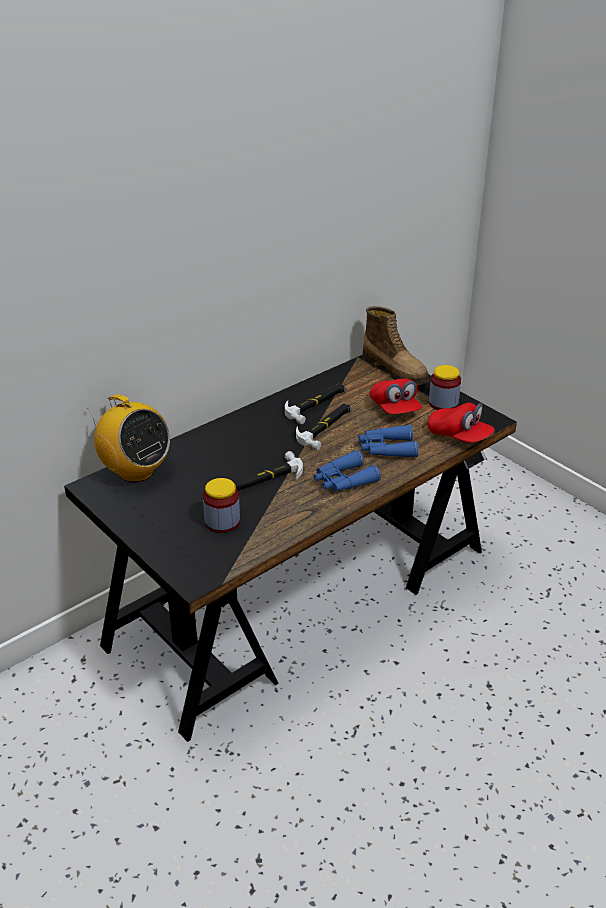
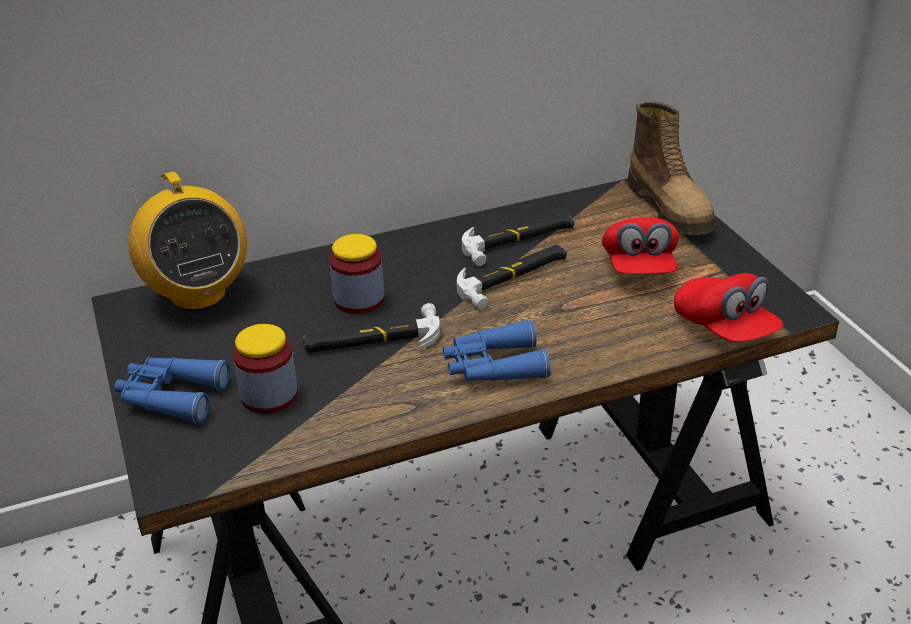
camera: 20 degrees right, 0 degrees up
blue binoculars [359,425,418,458] -> blue binoculars moved to [114,357,231,423]
jar [429,365,461,410] -> jar moved to [329,234,385,314]

